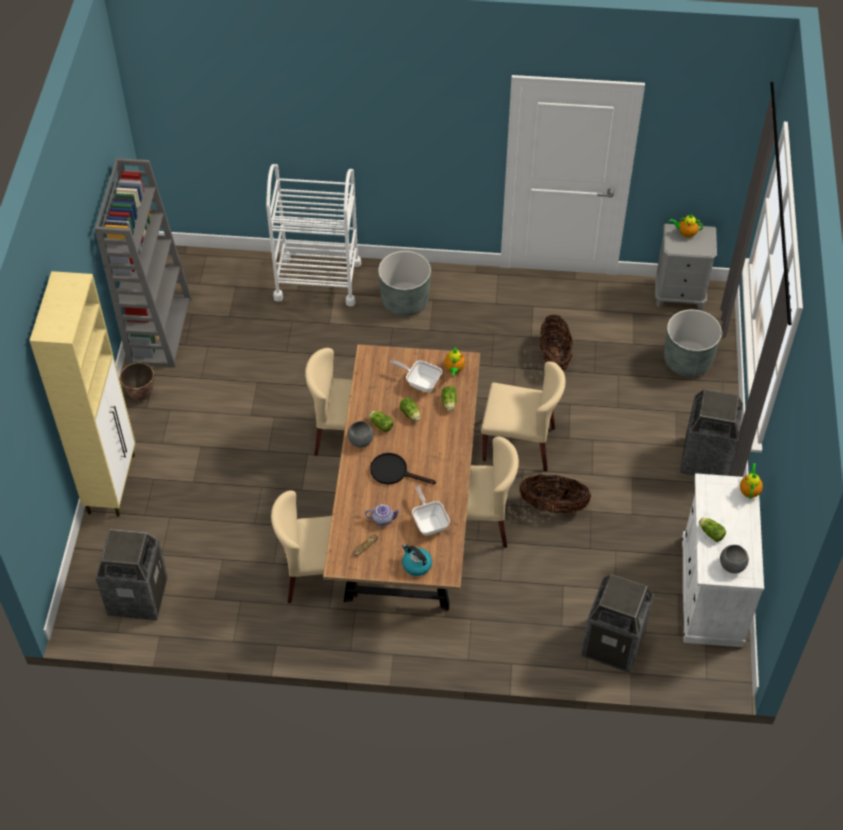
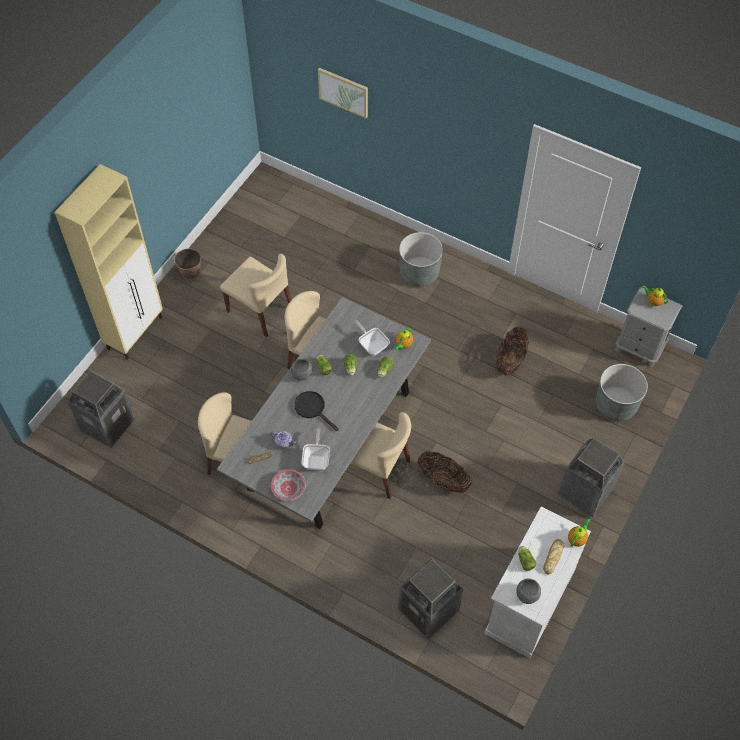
camera: 25 degrees right, 5 degrees up
grey bookcase [95,158,192,367] -> none
white cart [266,164,361,306] -> none
brown dining table [323,345,480,610] -> grey dining table [217,297,431,529]
kettle [402,544,432,576] -> bowl [271,469,306,501]
beige chair [481,361,566,471] -> beige chair moved to [220,254,292,337]
none -> picture [318,68,368,118]
none -> bread [543,539,564,575]

